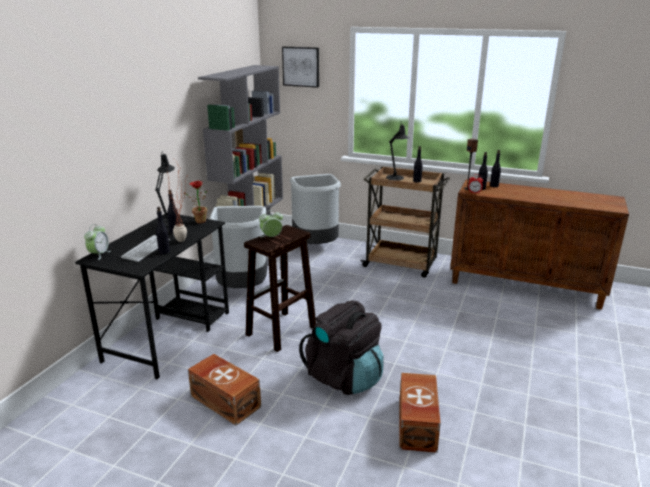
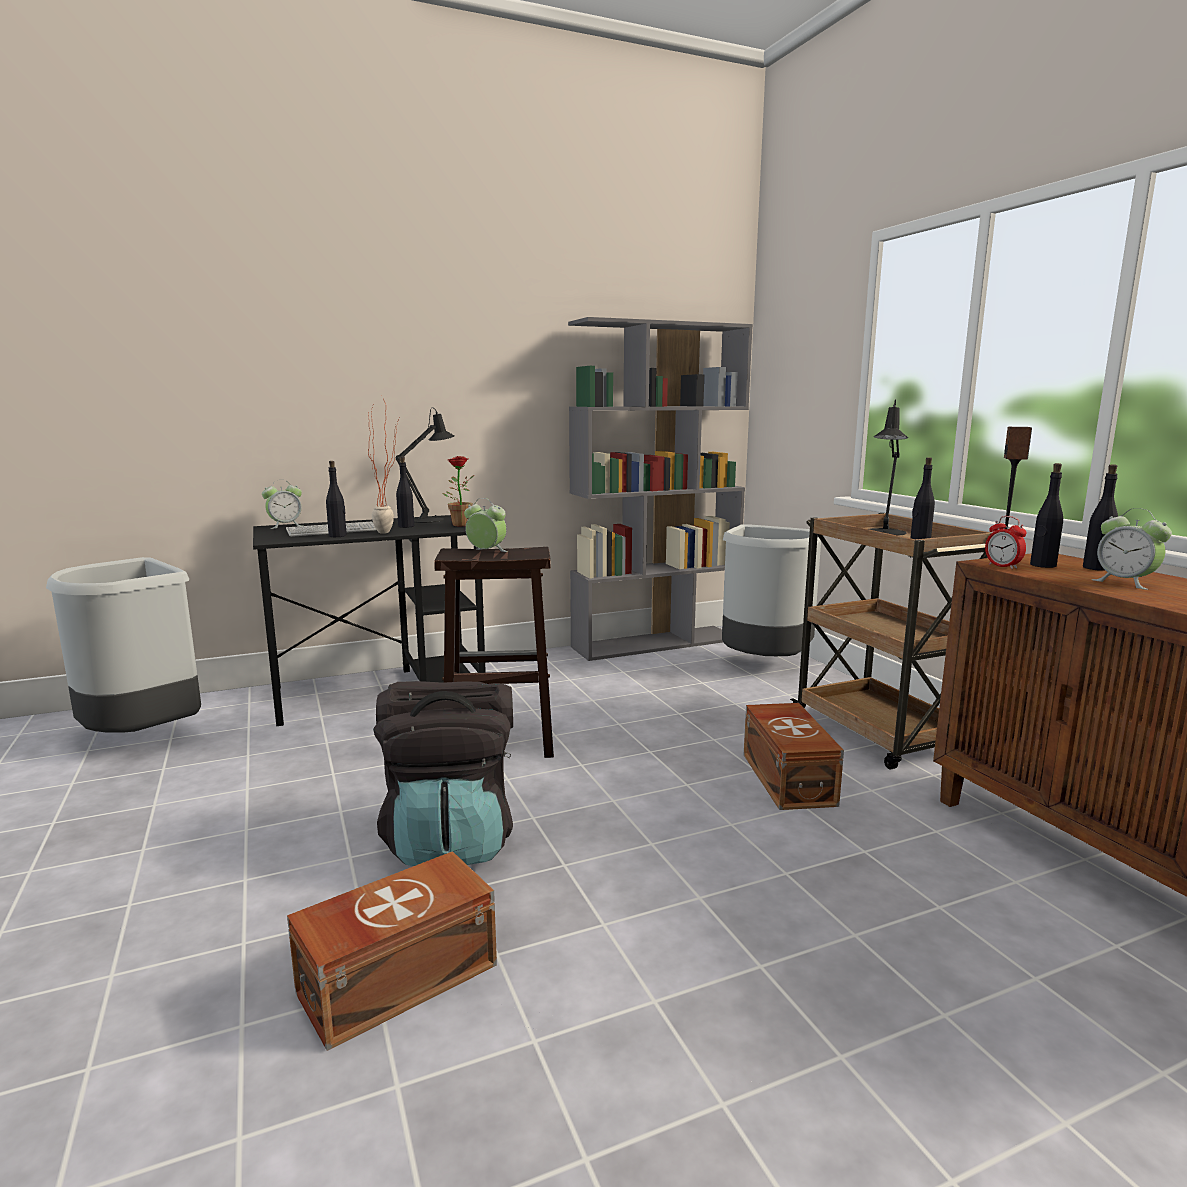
camera: 45 degrees right, 10 degrees down
brown storage box [188,354,261,425] -> brown storage box moved to [744,703,844,810]
grey trash can [209,206,268,288] -> grey trash can moved to [46,557,201,733]
picture [282,46,319,88] -> none
none -> alarm clock [1092,508,1172,590]

